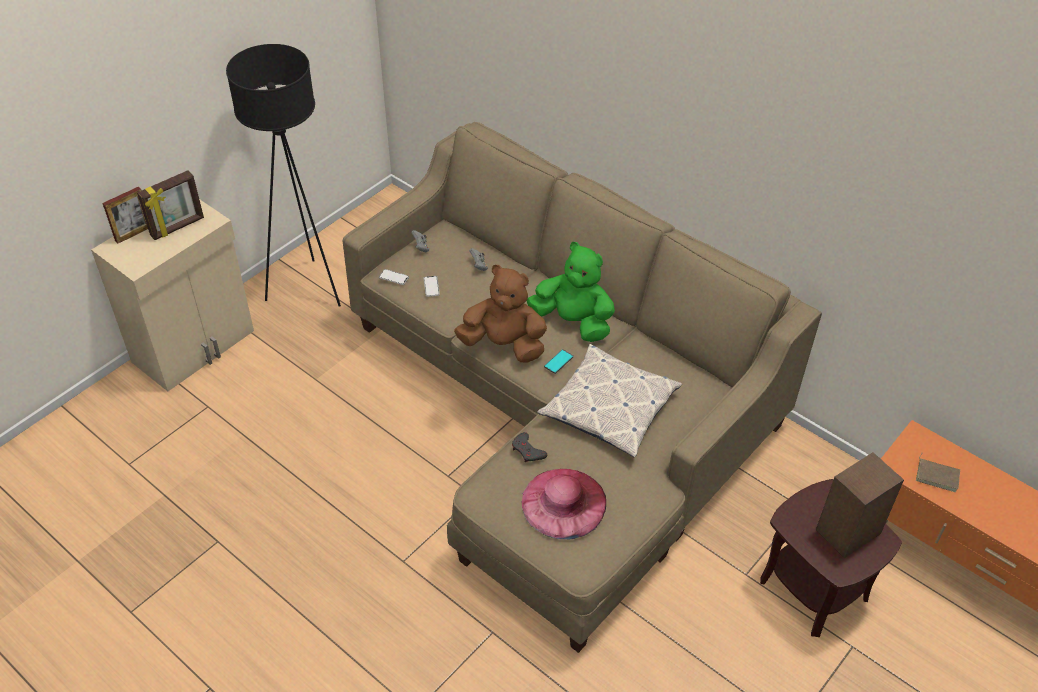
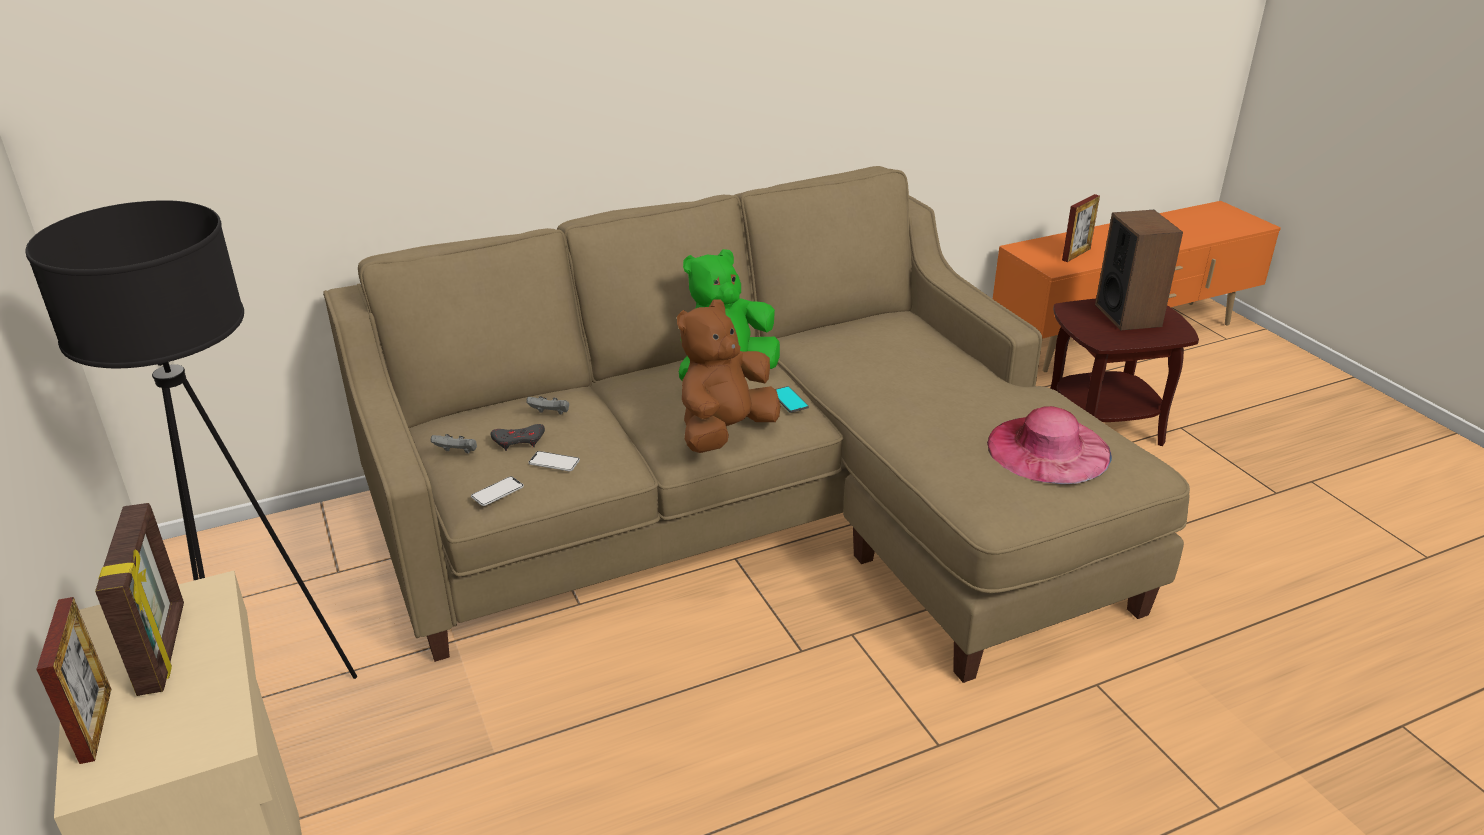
camera: 65 degrees left, 15 degrees down
grey game controller [512,432,547,463] -> grey game controller moved to [491,424,545,451]
pillow [537,344,682,458] -> none
brown book [916,452,960,492] -> picture frame [1062,194,1100,262]

